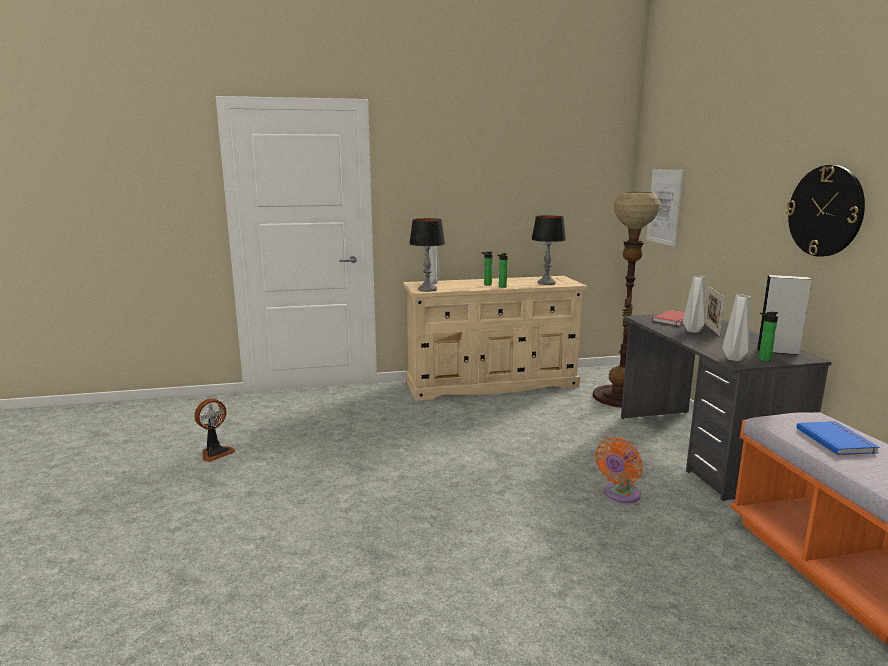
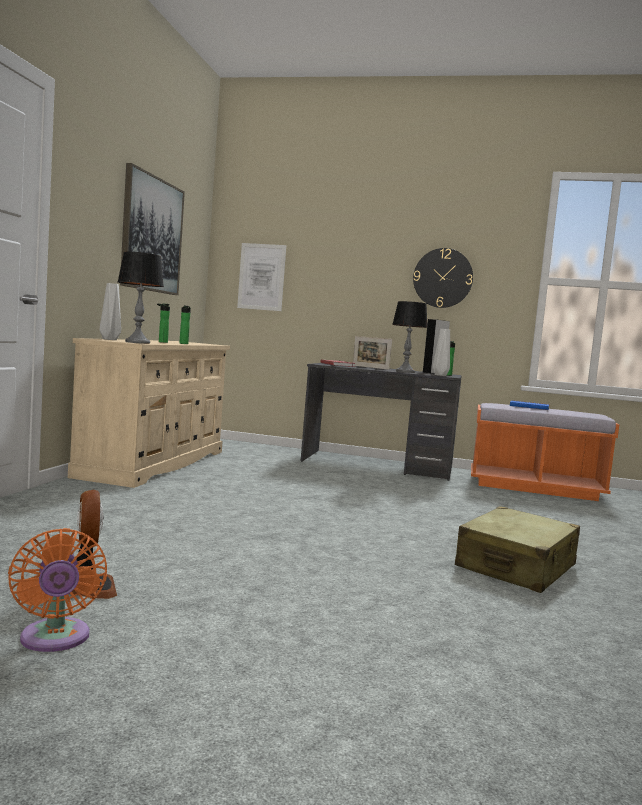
camera: 65 degrees left, 10 degrees down
table lamp [531,215,566,285] -> table lamp moved to [392,301,428,373]
floor lamp [593,192,660,408] -> none
orange fan [595,437,643,503] -> orange fan moved to [8,528,107,652]
grey vase [683,276,706,333] -> none
none -> picture [120,163,185,295]
none -> beige suitcase [455,506,580,593]

